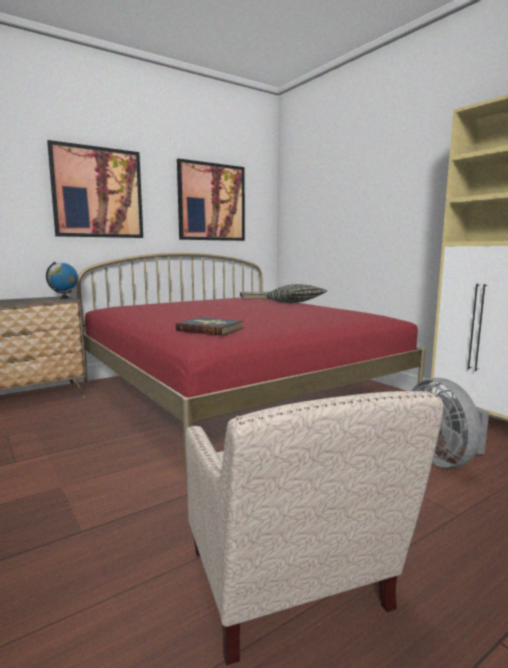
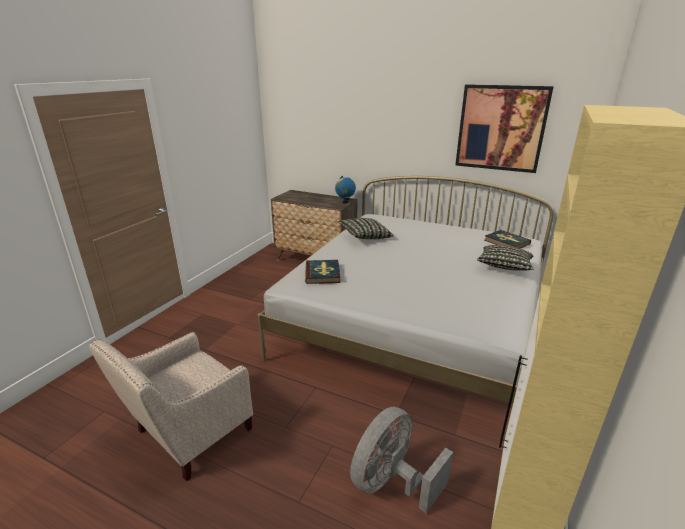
camera: 60 degrees right, 15 degrees up
picture [47,140,143,238] -> none
red bed [77,253,425,484] -> white bed [258,176,554,404]
none -> pillow [338,218,394,239]

